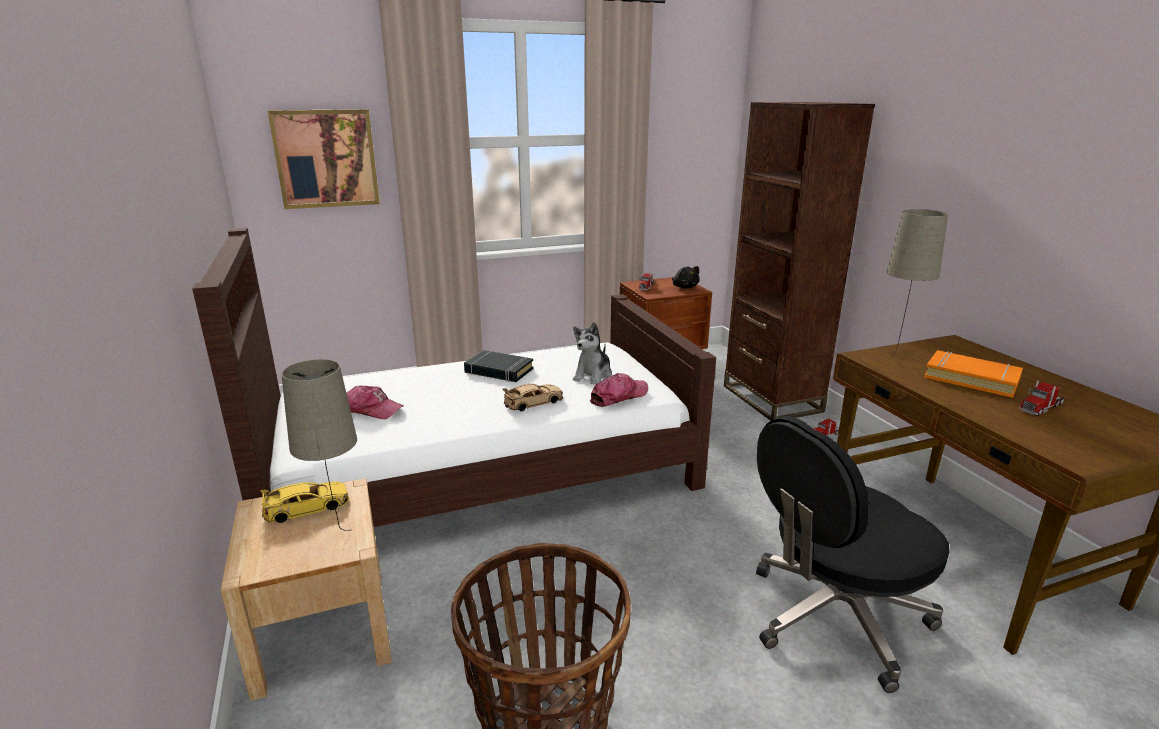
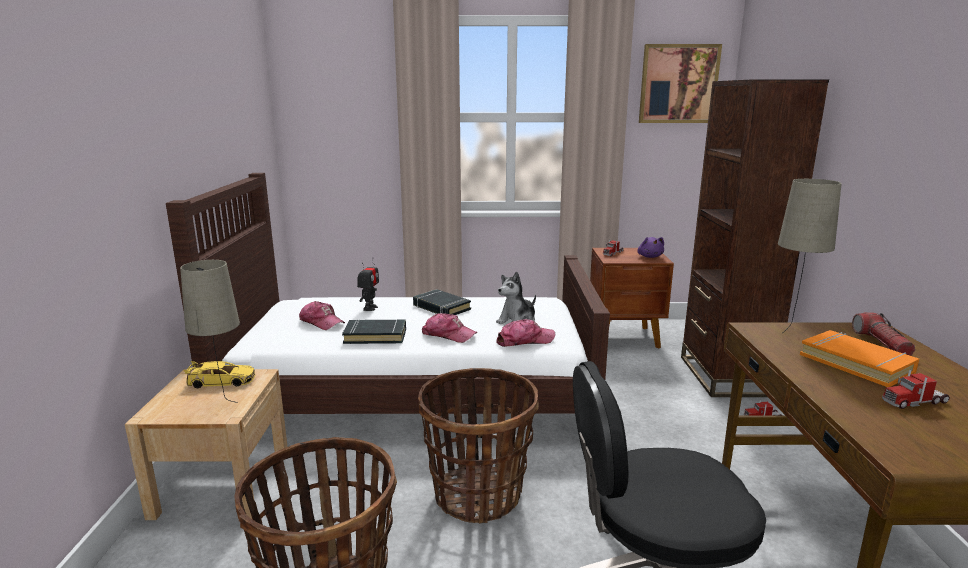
camera: 20 degrees right, 5 degrees down
picture [268,109,380,209] -> picture moved to [639,44,722,123]
beige toy car [502,384,563,411] -> cap [422,313,477,343]
black plush toy [672,266,700,288] -> purple plush toy [637,237,664,258]
none -> black book [342,319,406,344]
none -> toy robot [357,261,379,311]
none -> basket [418,368,539,524]
none -> flashlight [852,312,915,356]

